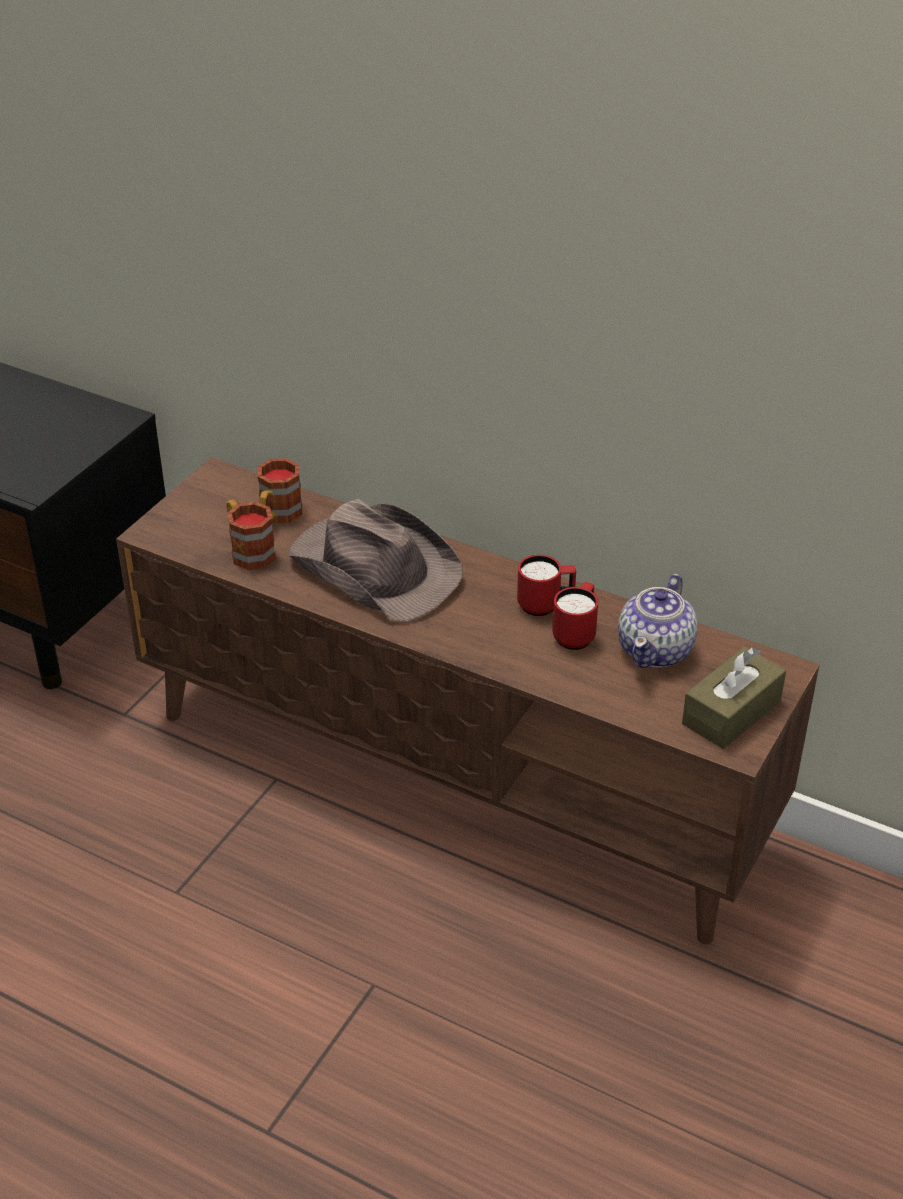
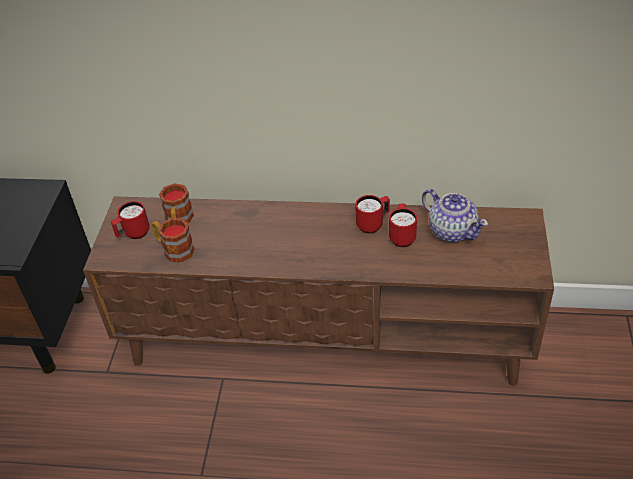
camera: 20 degrees left, 5 degrees up
brown hat [288,499,463,622] -> none
teapot [618,574,698,668] -> teapot turned 45 degrees counterclockwise [422,189,488,242]
brown tissue box [682,647,786,749] -> none
none -> red mug [111,201,149,239]

